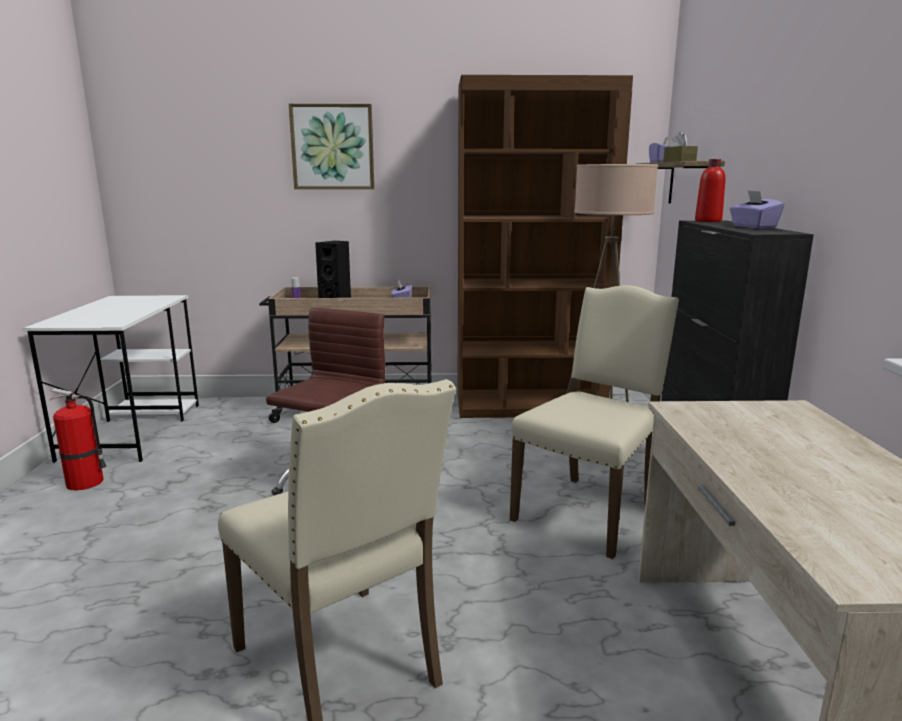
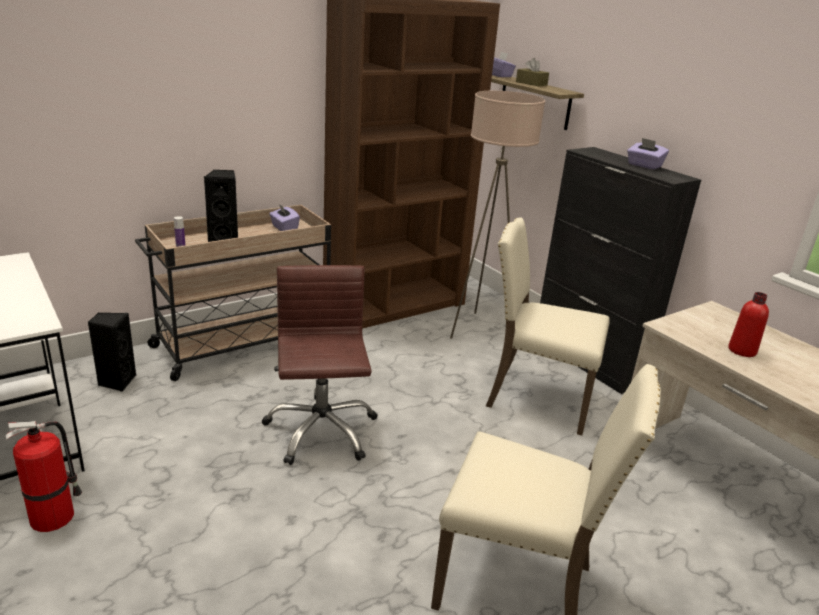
camera: 35 degrees left, 10 degrees up
picture [289,104,374,189] -> none
beige chair [510,285,679,559] -> beige chair turned 75 degrees counterclockwise [486,217,610,435]
red bottle [695,159,726,222] -> red bottle moved to [728,292,769,357]
none -> black speaker [88,313,136,392]

